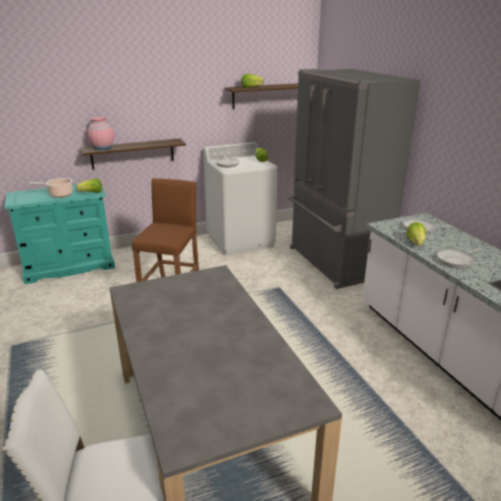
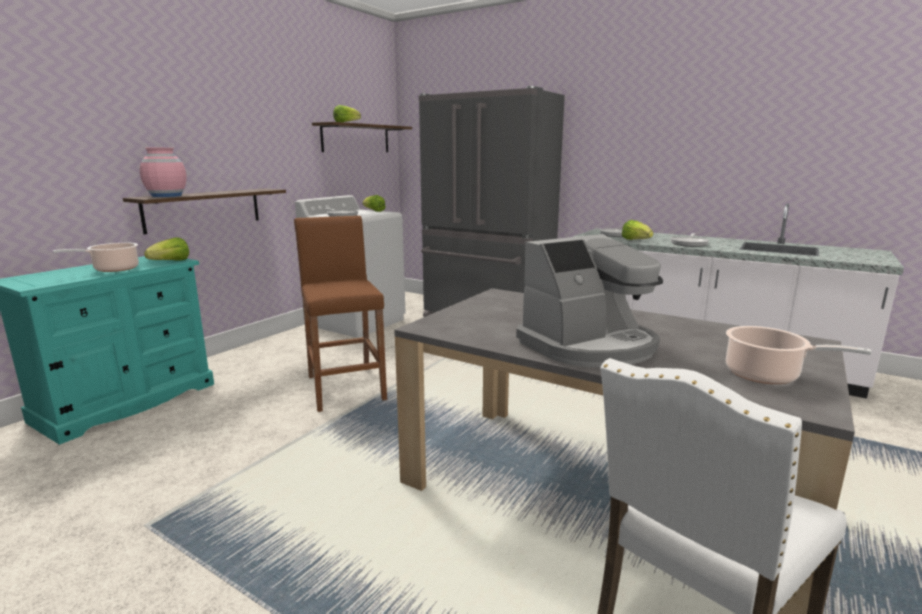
camera: 35 degrees left, 10 degrees down
none -> coffee machine [516,234,663,367]
none -> cooking pot [726,326,871,384]

